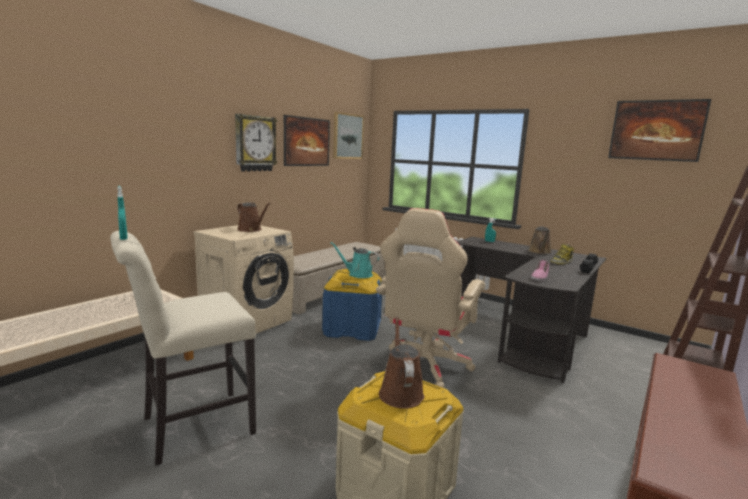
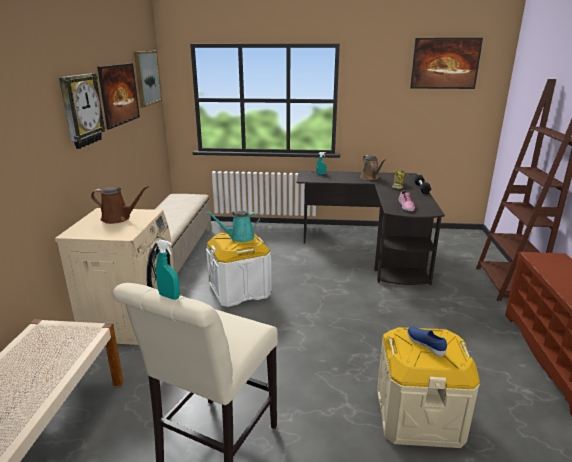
camera: 30 degrees left, 10 degrees up
blue storage box [322,269,382,341] -> white storage box [206,232,272,307]
beige office chair [376,208,486,388] -> none
brown watering can [379,316,424,409] -> blue shoe [407,327,447,357]

